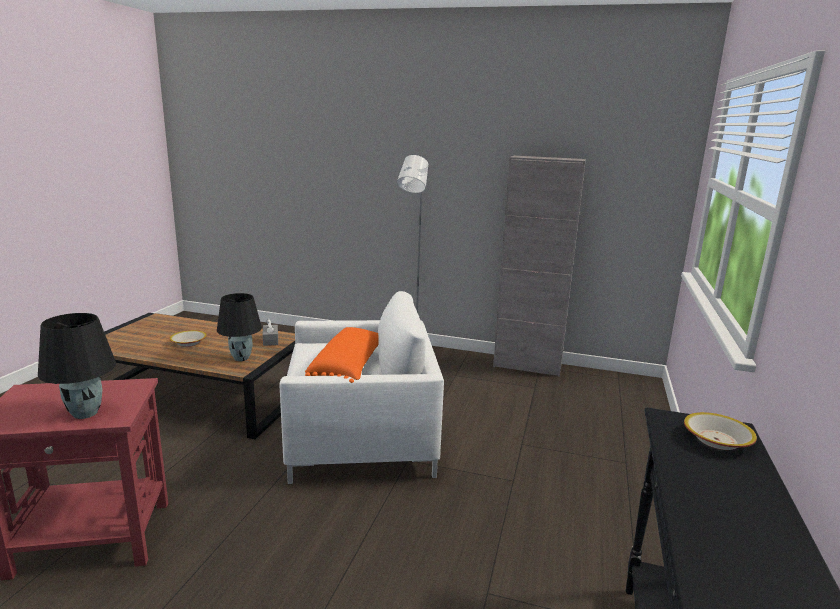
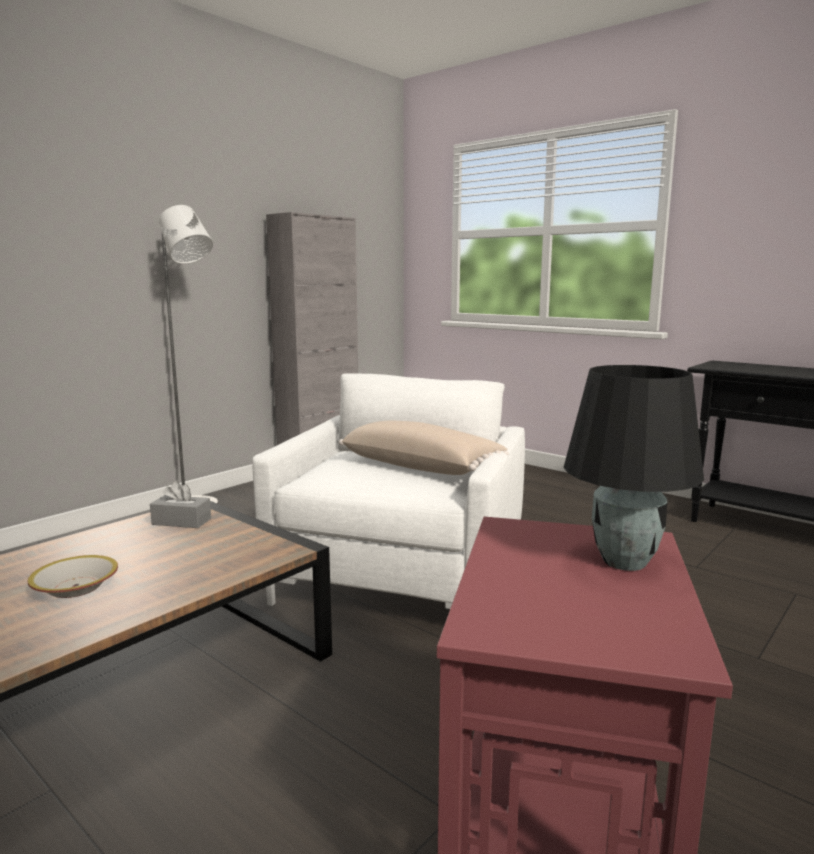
camera: 65 degrees left, 5 degrees down
black table lamp [217,293,262,361] -> none
orange pillow [305,327,378,383] -> beige pillow [339,421,509,475]
bowl [684,412,757,450] -> none

